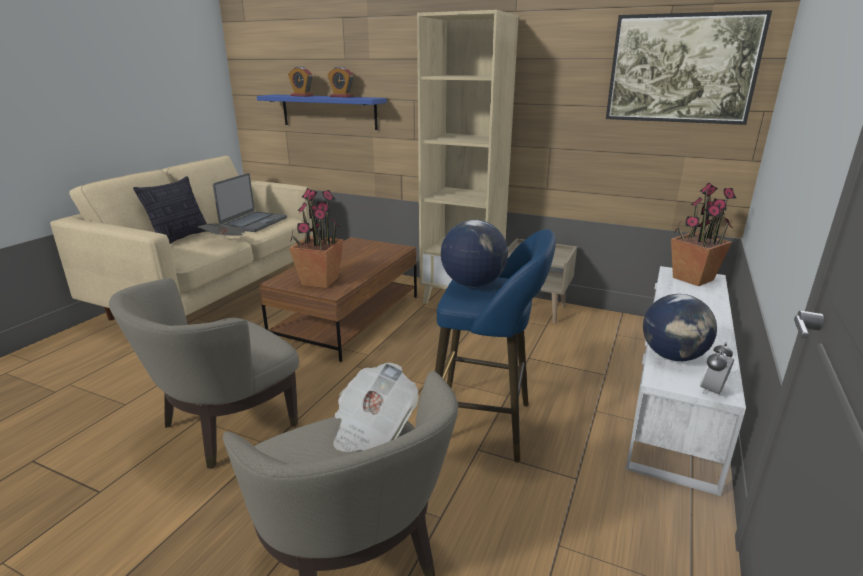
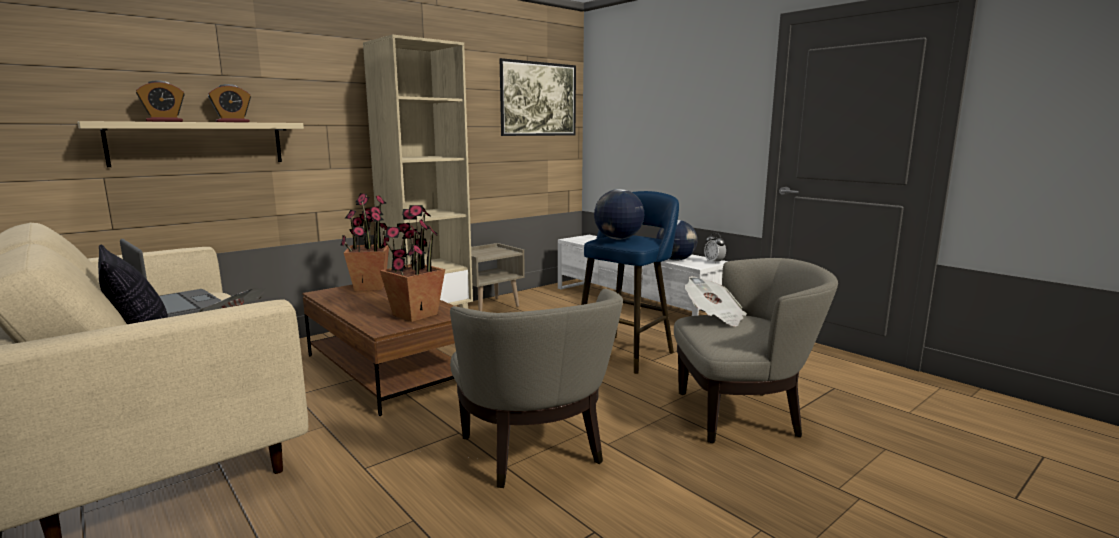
camera: 65 degrees left, 10 degrees down
blue shelf [257,94,387,130] -> beige shelf [77,121,304,167]
potted plant [671,182,737,286] -> potted plant moved to [341,193,389,291]

